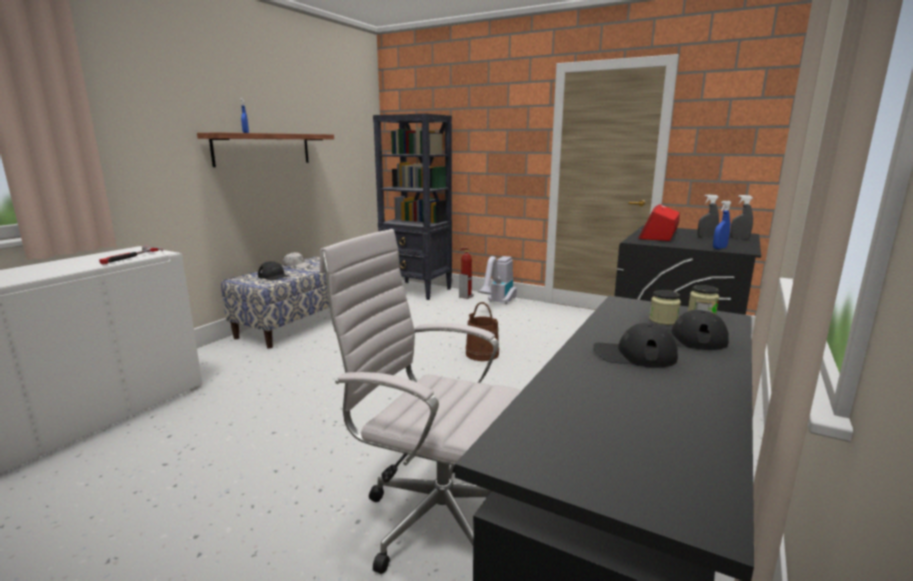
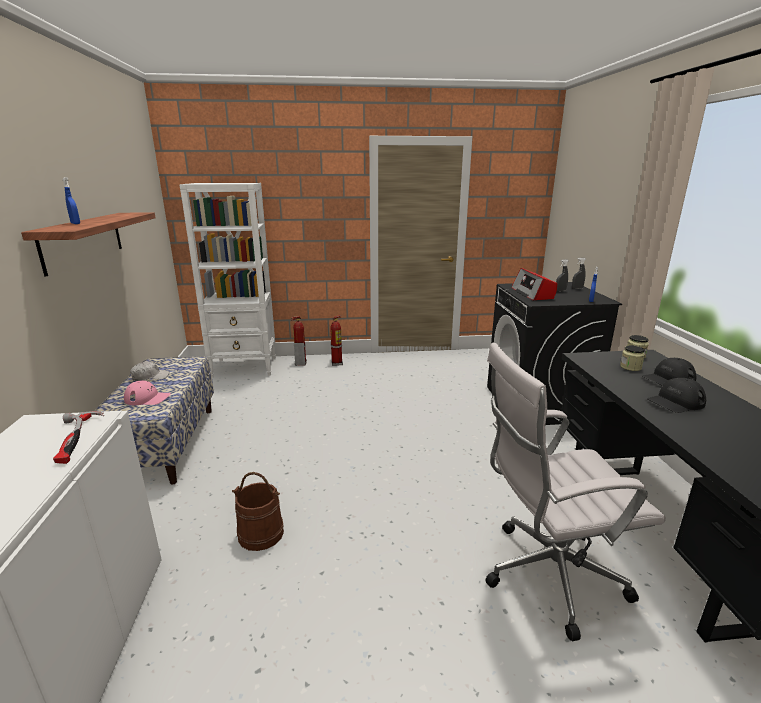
camera: 35 degrees left, 5 degrees up
black cap [258,261,288,281] -> pink cap [124,381,171,405]
black bookcase [373,114,452,300] -> white bookcase [179,183,276,378]
brown bucket [466,302,499,361] -> brown bucket moved to [232,472,284,551]
vacuum cleaner [478,256,517,304] -> fire extinguisher [330,315,343,366]

